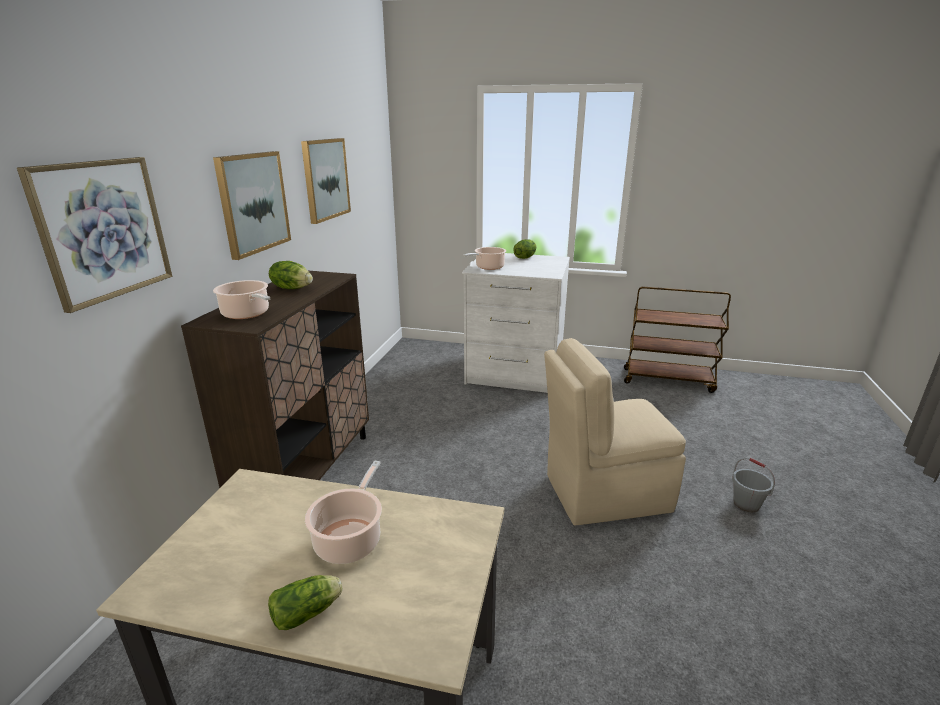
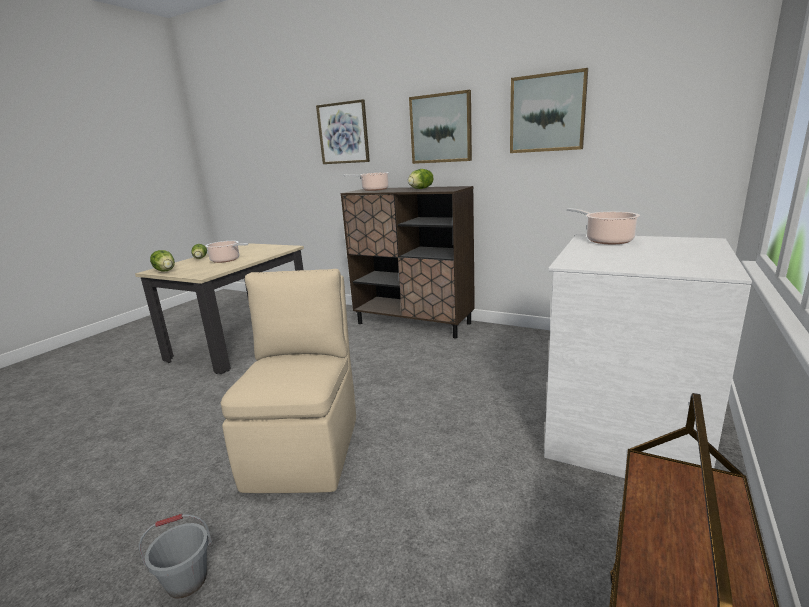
camera: 105 degrees right, 5 degrees down
lettuce [513,239,536,259] -> lettuce moved to [150,250,175,272]

